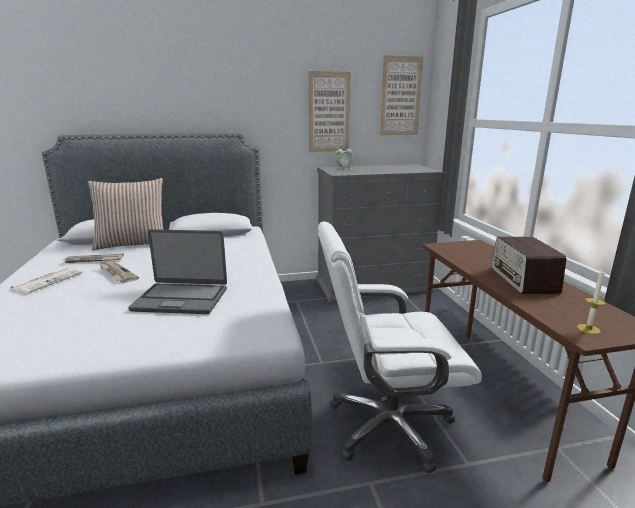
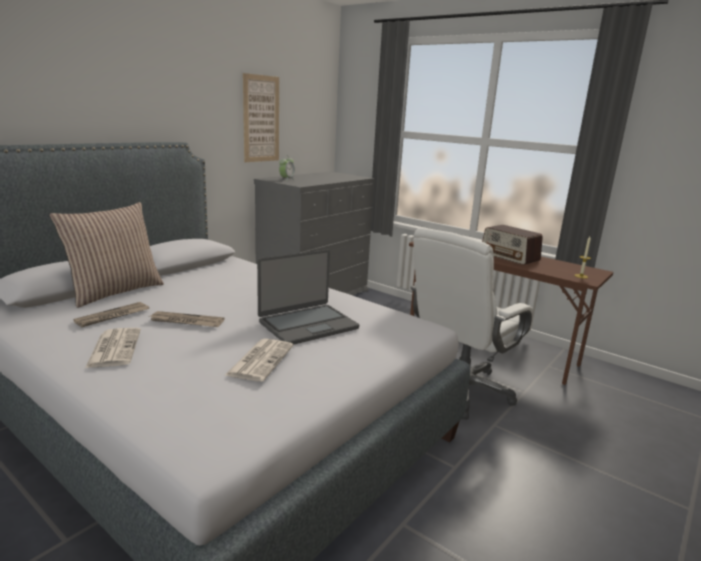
camera: 40 degrees left, 0 degrees up
picture [380,55,424,136] -> none
none -> newspaper [224,339,293,382]

